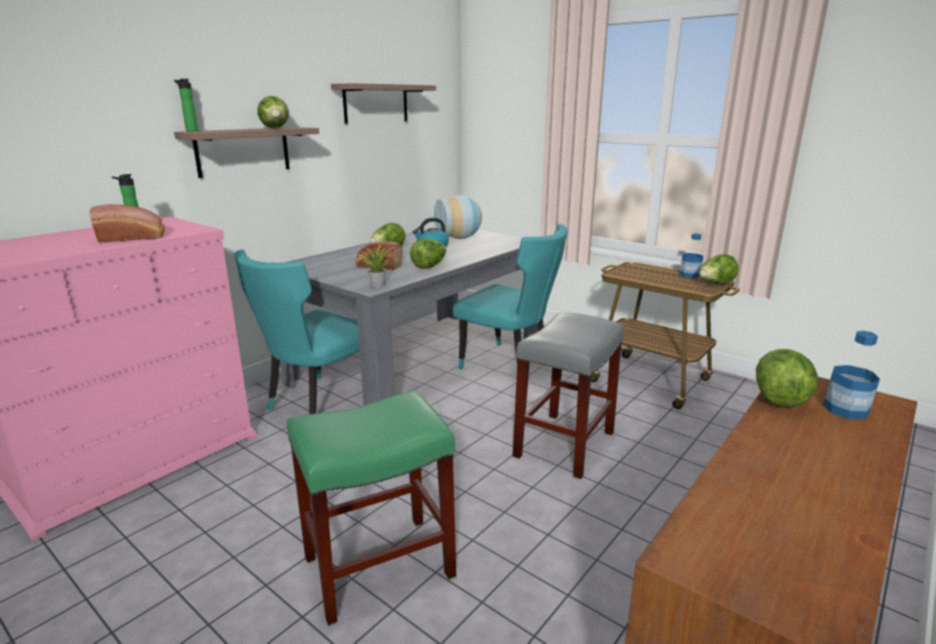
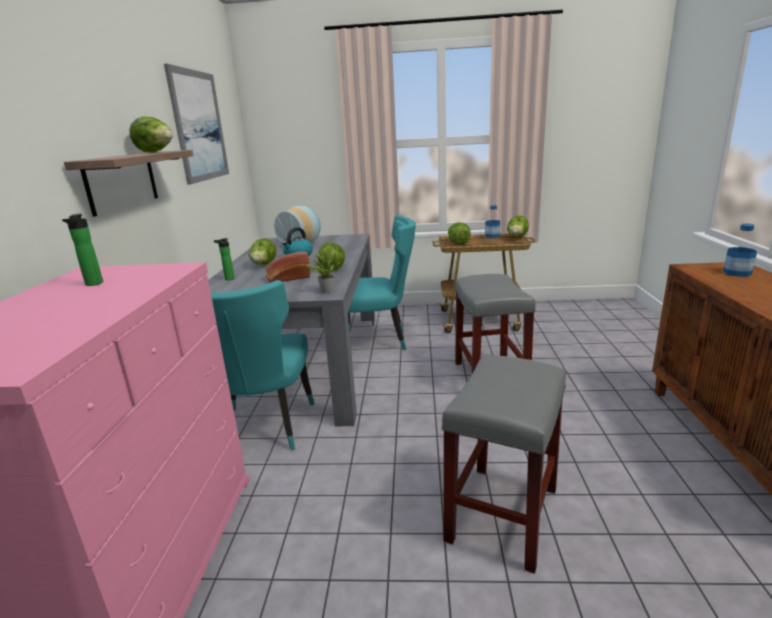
camera: 35 degrees left, 0 degrees up
bread [90,204,164,243] -> none
bottle [174,79,198,131] -> bottle moved to [214,238,235,280]
green stool [287,390,456,626] -> grey stool [441,355,566,574]
shelf [331,83,436,124] -> picture [164,64,229,185]
lettuce [756,349,818,408] -> lettuce moved to [448,222,471,245]

